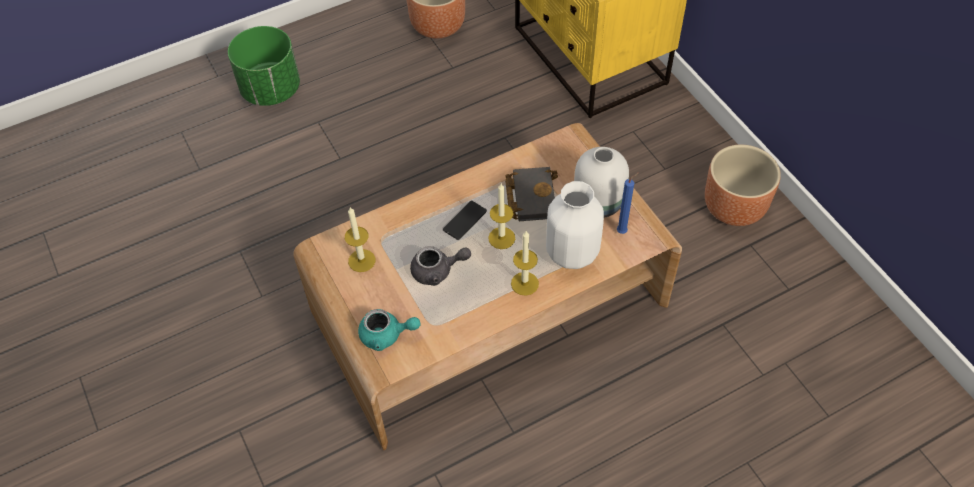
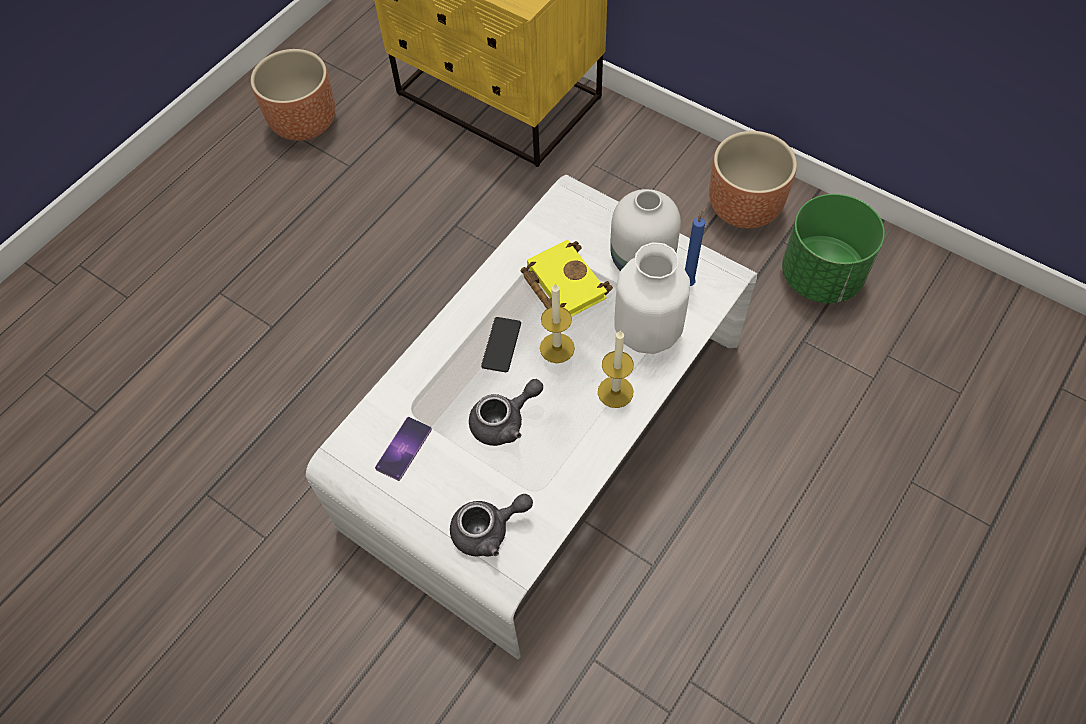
camera: 25 degrees left, 5 degrees up
green planter [228,26,300,106] -> green planter moved to [782,194,885,303]
brown coffee table [293,123,682,450] -> white coffee table [306,175,757,659]
candle [345,207,375,272] -> phone [375,417,432,481]
turquoise teapot [358,309,421,351] -> grey teapot [450,494,533,557]
black book [505,167,558,221] -> yellow book [521,240,613,317]

